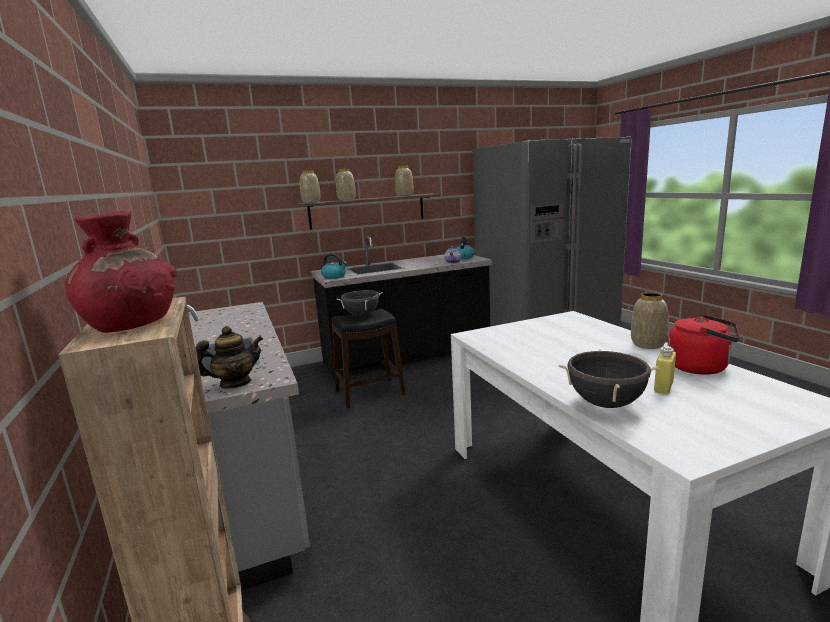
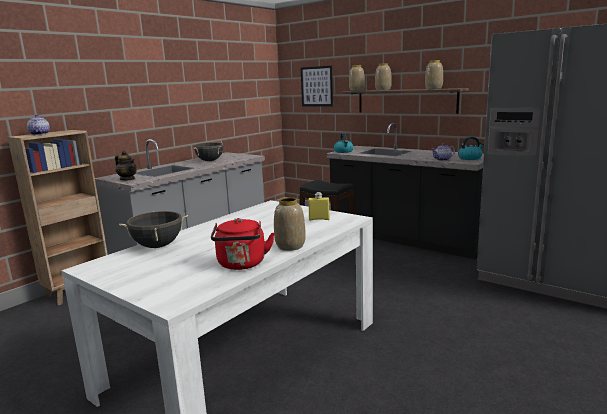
camera: 60 degrees right, 0 degrees up
red vase [65,211,177,333] -> teapot [27,115,50,135]
black cooking pot [337,290,383,316] -> black cooking pot moved to [194,142,224,161]
yellow bottle [654,346,676,394] -> yellow bottle moved to [308,192,330,220]
none -> picture [301,66,333,106]

